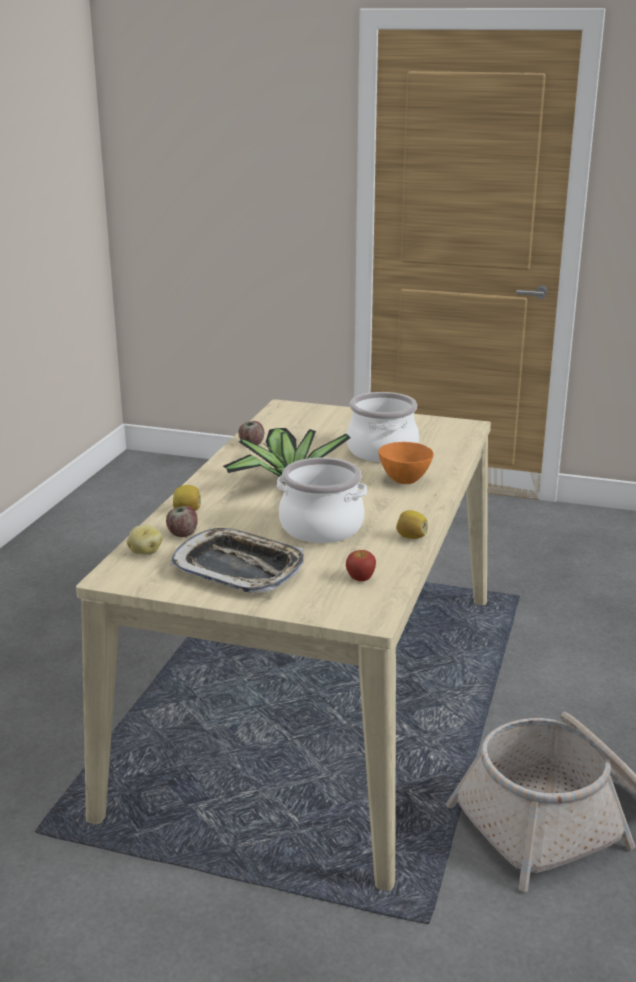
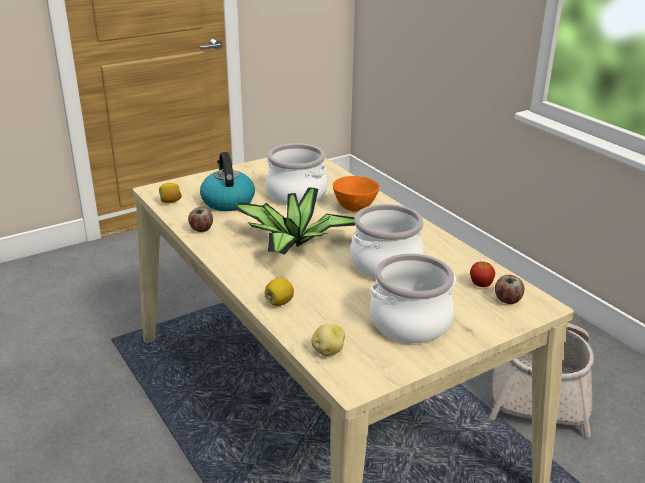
camera: 50 degrees left, 5 degrees up
apple [166,506,198,537] -> apple moved to [495,275,524,304]
tray [170,528,304,593] -> cooking pot [370,253,456,343]
lemon [396,510,428,539] -> lemon moved to [159,183,182,203]
none -> kettle [200,152,255,211]

